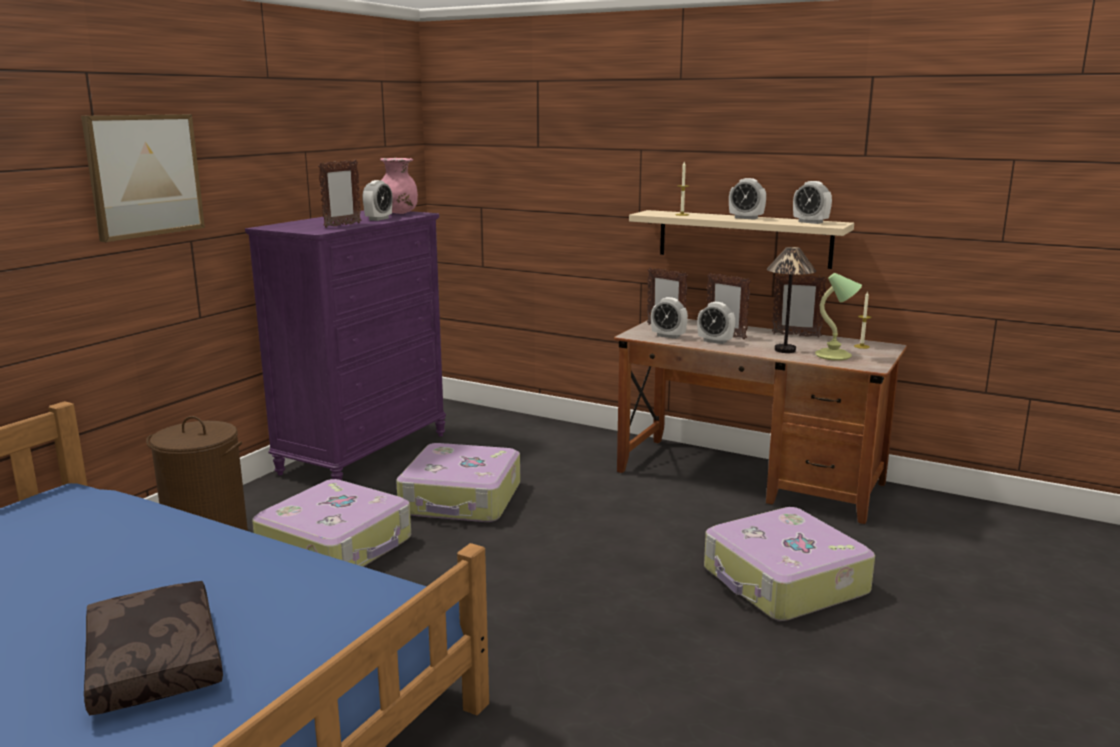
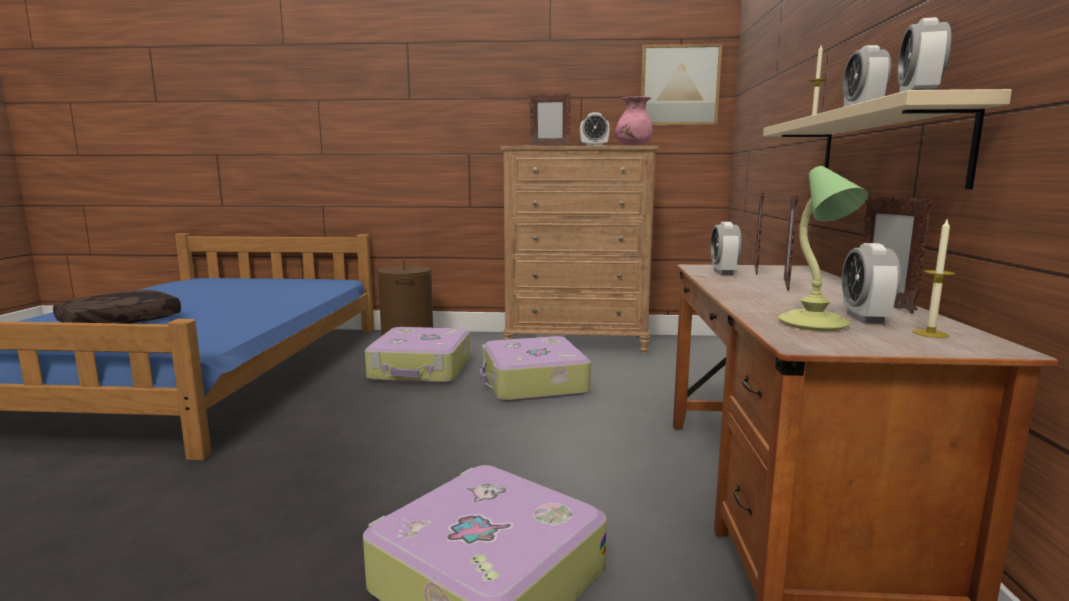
camera: 65 degrees right, 5 degrees down
picture [81,114,205,242] -> picture moved to [641,44,722,126]
purple dresser [245,210,446,480] -> brown dresser [500,145,659,354]
alarm clock [697,302,735,344] -> alarm clock moved to [842,243,901,324]
table lamp [767,247,816,353] -> none

